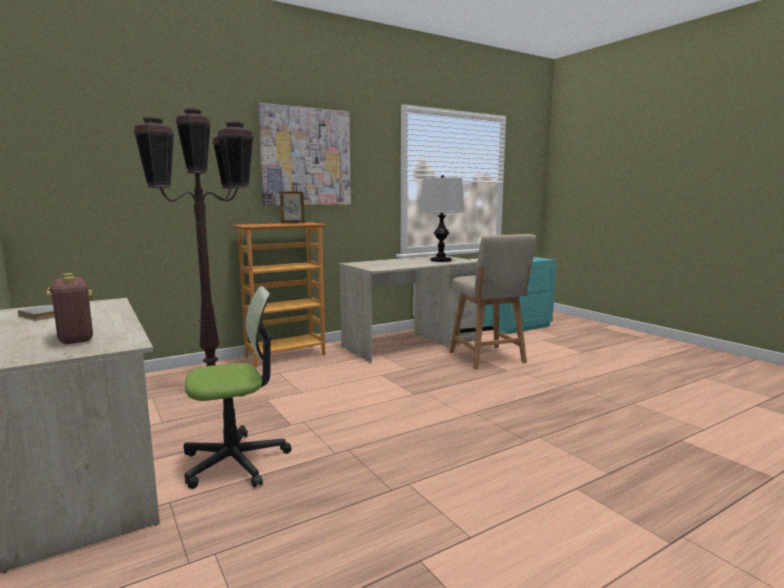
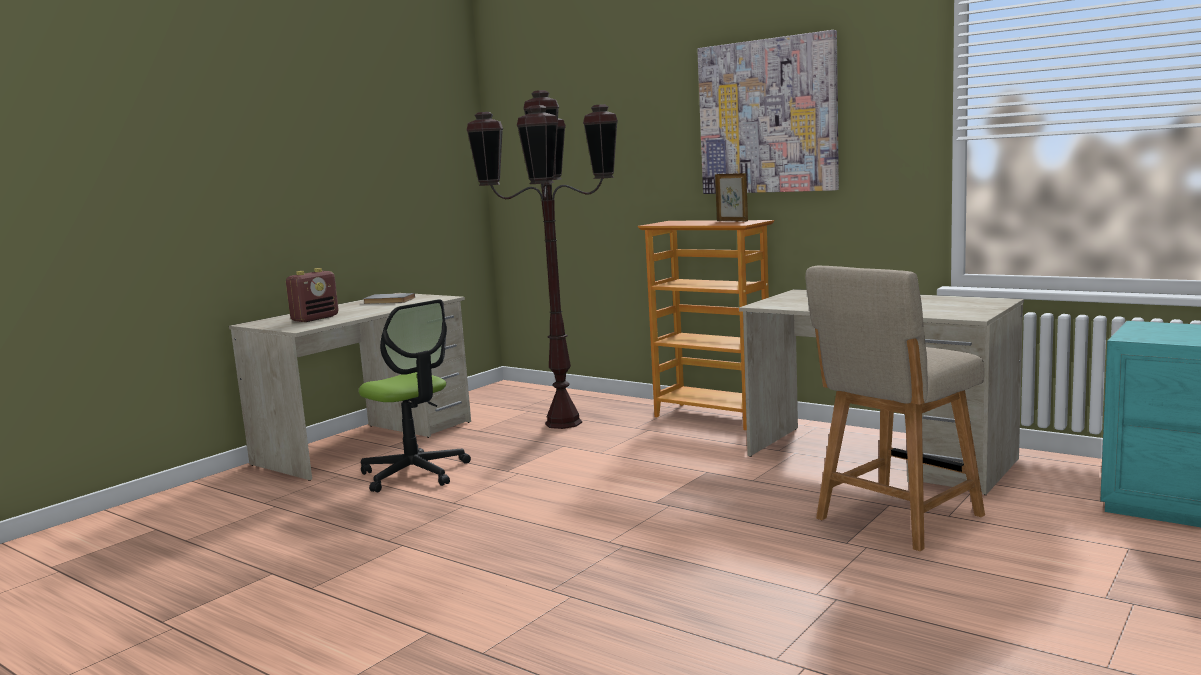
camera: 70 degrees right, 0 degrees up
table lamp [419,175,464,262] -> none

